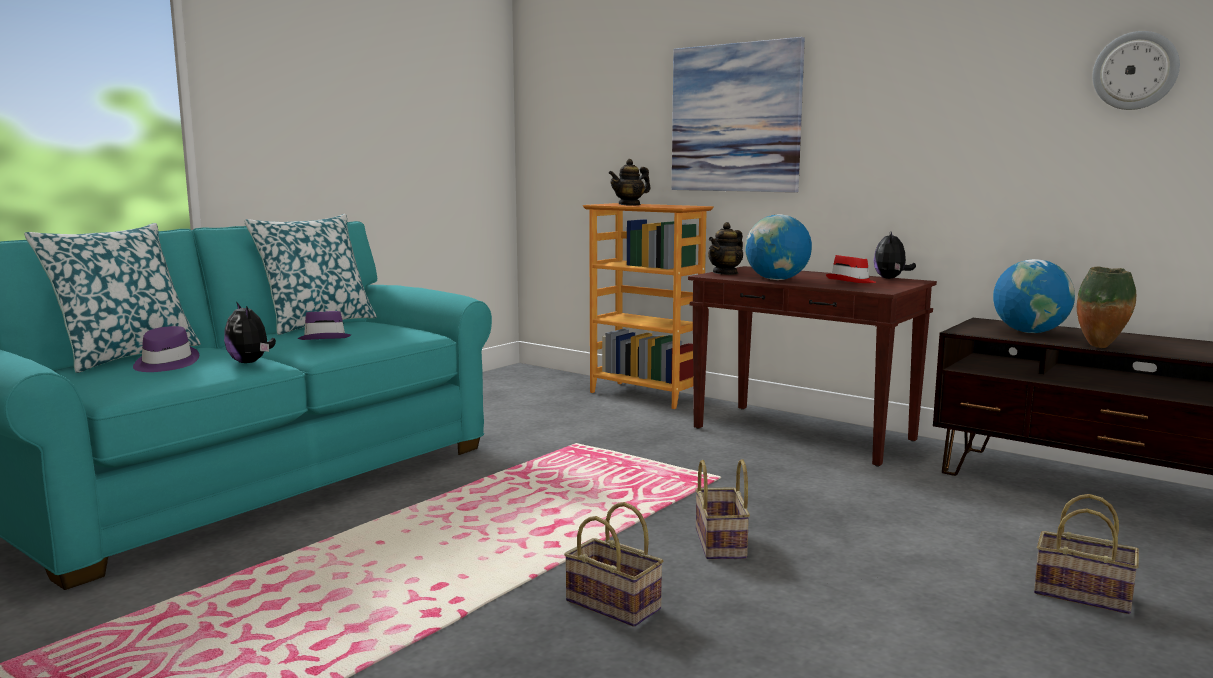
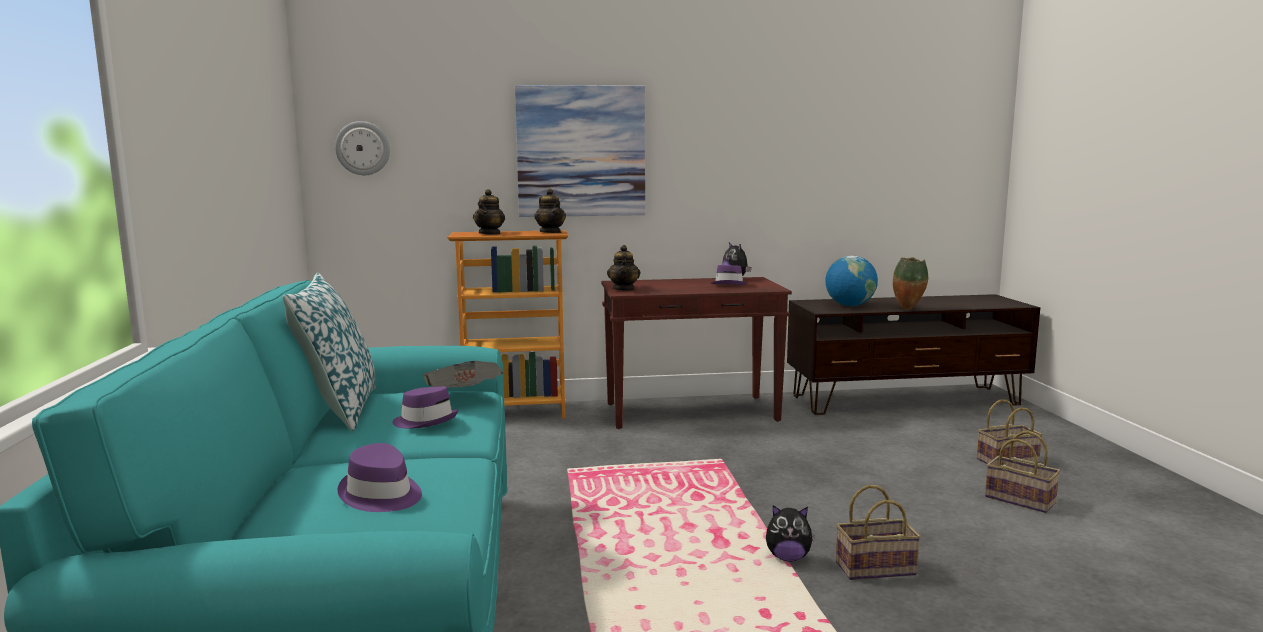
camera: 45 degrees left, 0 degrees up
pillow [24,223,201,373] -> none
plush toy [224,302,276,363] -> plush toy moved to [766,505,815,562]
basket [695,459,750,559] -> basket moved to [985,431,1060,513]
globe [745,214,812,280] -> none
red hat [826,255,876,283] -> purple hat [711,265,747,285]
wall clock [1092,31,1180,110] -> wall clock moved to [335,121,390,175]
none -> newspaper [423,361,503,388]
none -> teapot [535,189,566,233]

